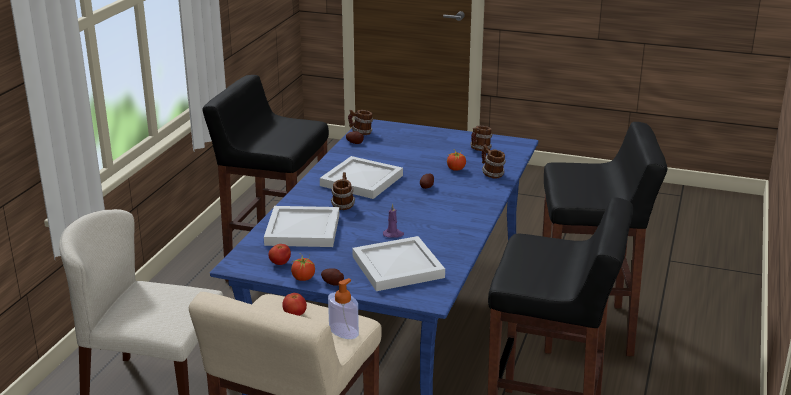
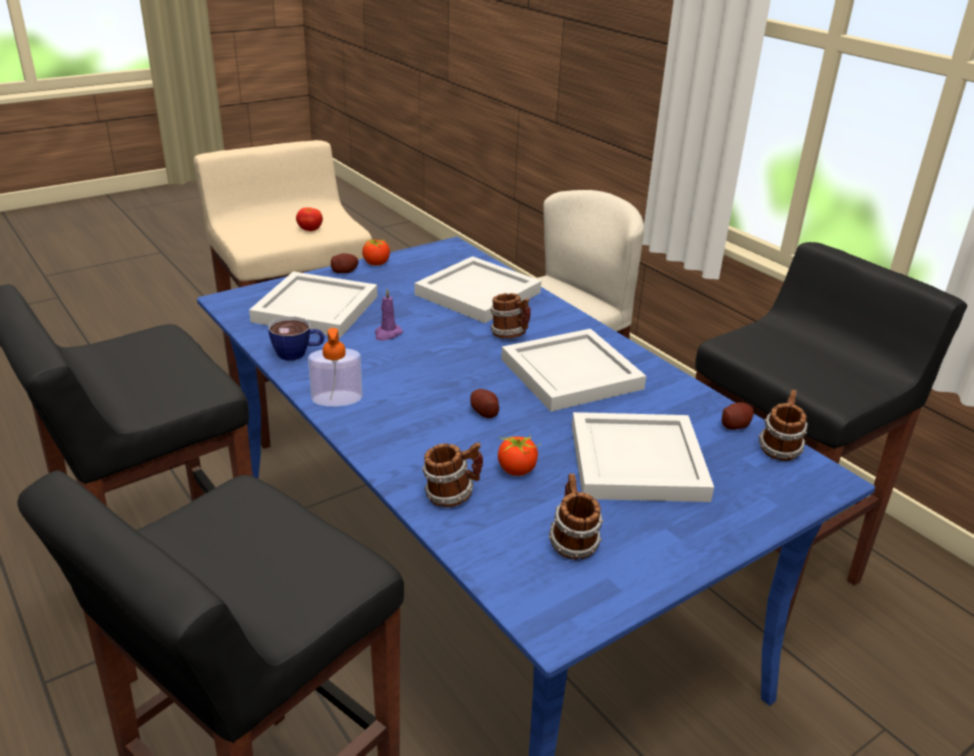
camera: 125 degrees right, 5 degrees up
tomato [268,244,291,265] -> none
soap dispenser [328,278,359,339] -> soap dispenser moved to [308,328,363,407]
none -> cup [268,316,324,361]
none -> white tray [572,412,714,502]

